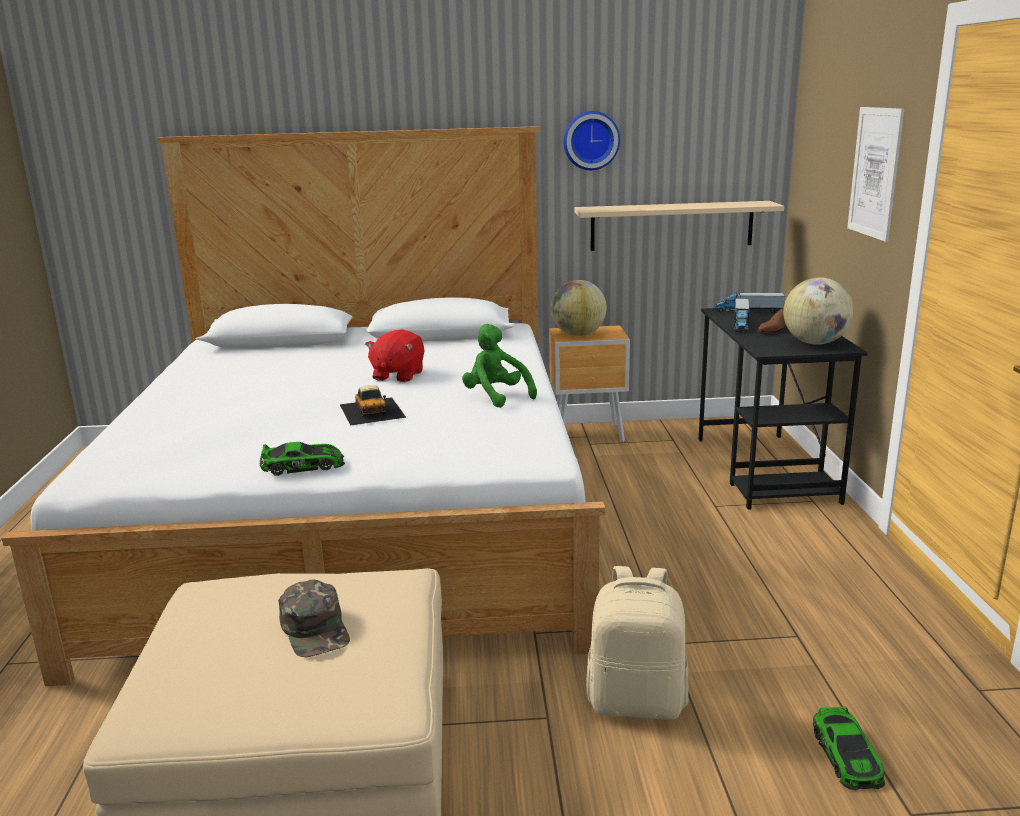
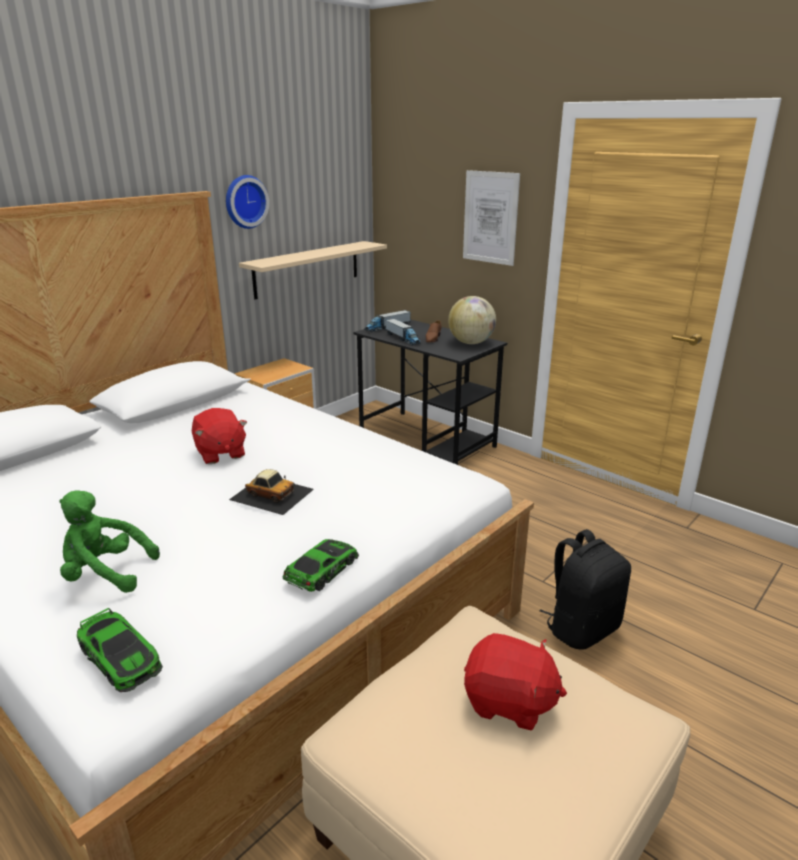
camera: 45 degrees left, 5 degrees up
green cap [278,580,350,657] -> red plush toy [464,633,567,730]
green plush toy [462,324,537,408] -> green plush toy moved to [60,490,160,593]
globe [551,280,607,336] -> none
beige backpack [586,566,688,720] -> black backpack [539,529,631,650]
toy car [813,706,885,790] -> toy car moved to [77,608,163,692]

